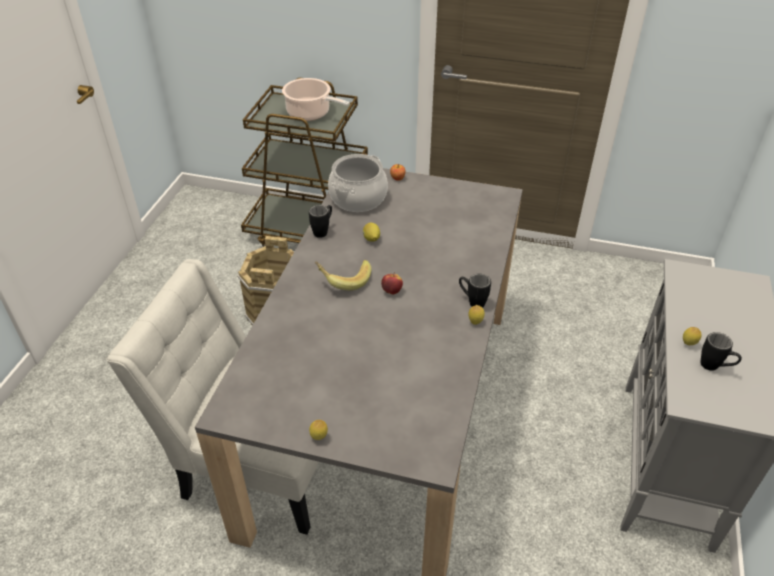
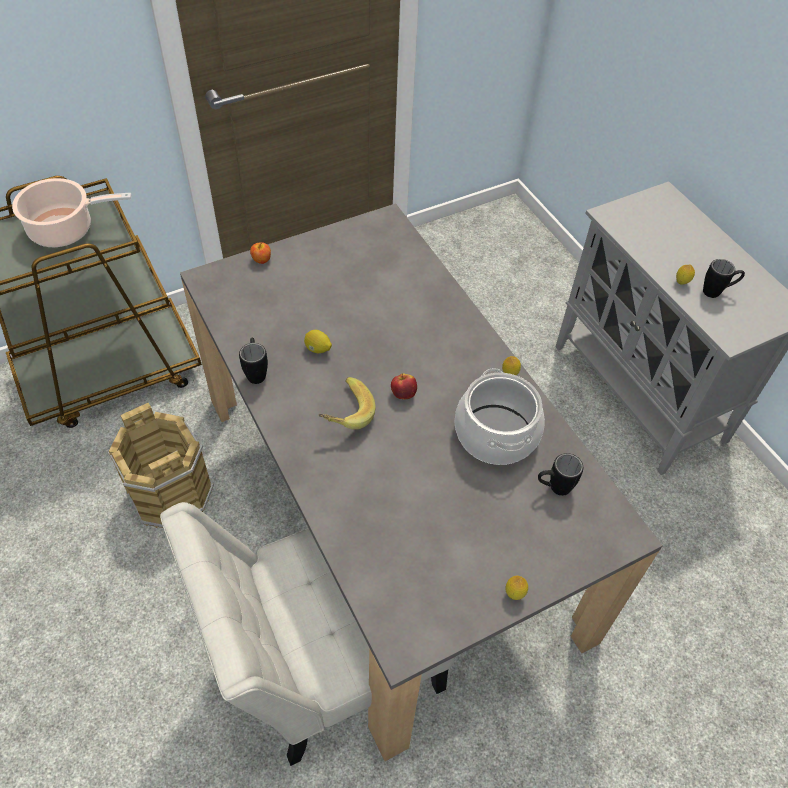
camera: 45 degrees left, 10 degrees up
cooking pot [328,154,388,212] -> cooking pot moved to [455,368,545,465]
black mug [459,273,491,308] -> black mug moved to [538,453,583,496]

